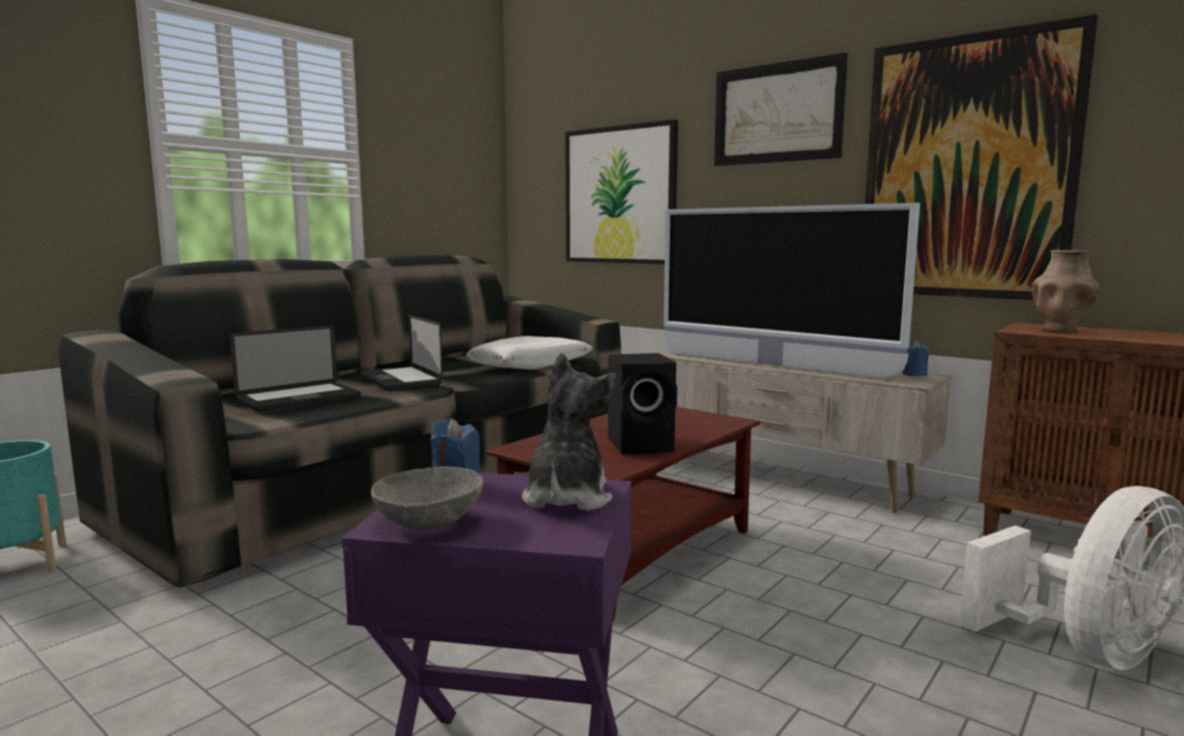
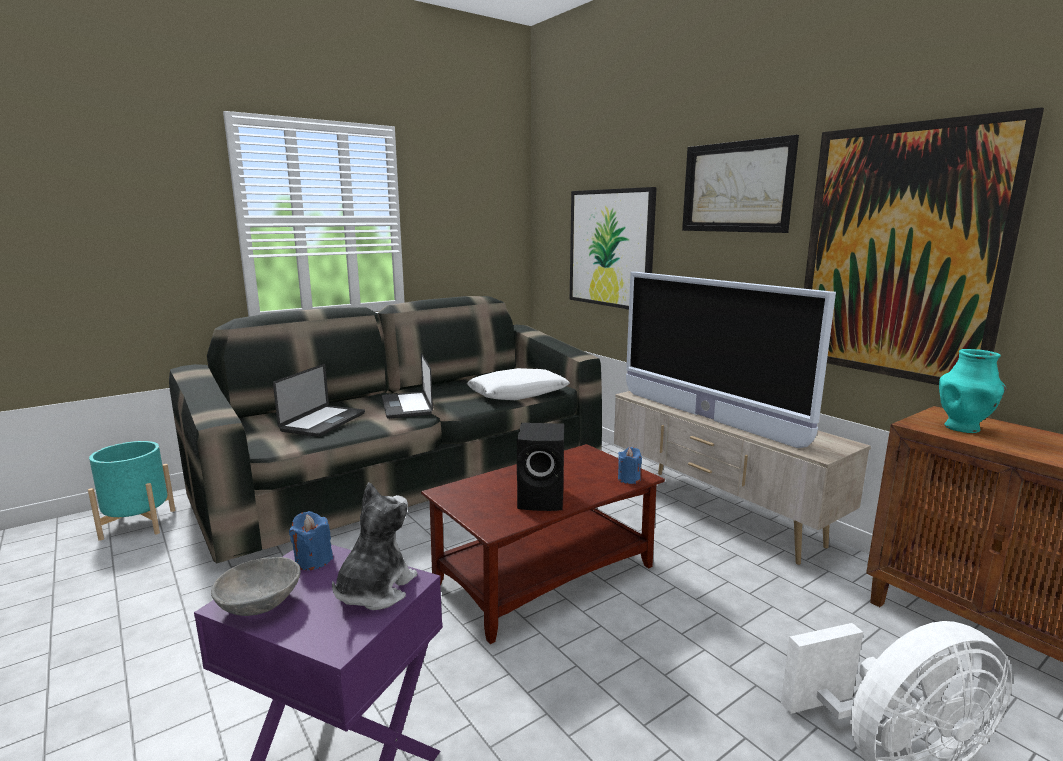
camera: 15 degrees right, 5 degrees up
laptop [230,325,361,412] -> laptop turned 45 degrees counterclockwise [273,364,365,437]
blue candle [902,340,929,376] -> blue candle moved to [618,447,642,484]
brown vase [1032,250,1100,333] -> turquoise vase [939,349,1006,433]

